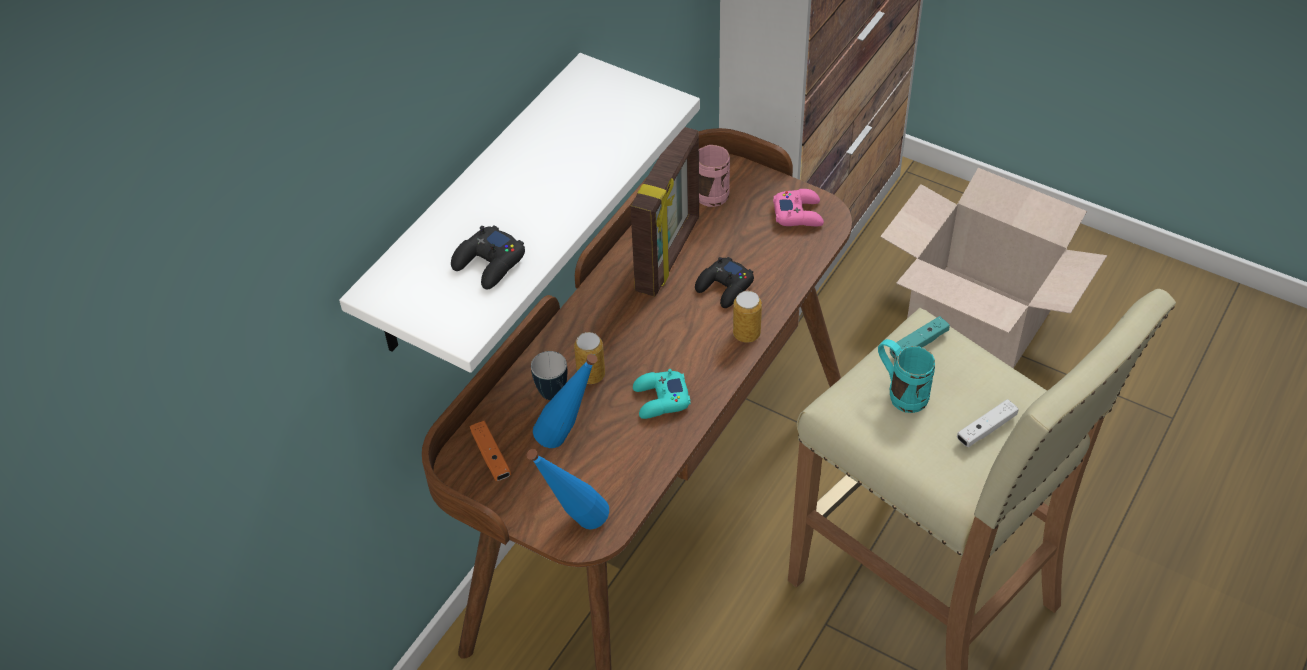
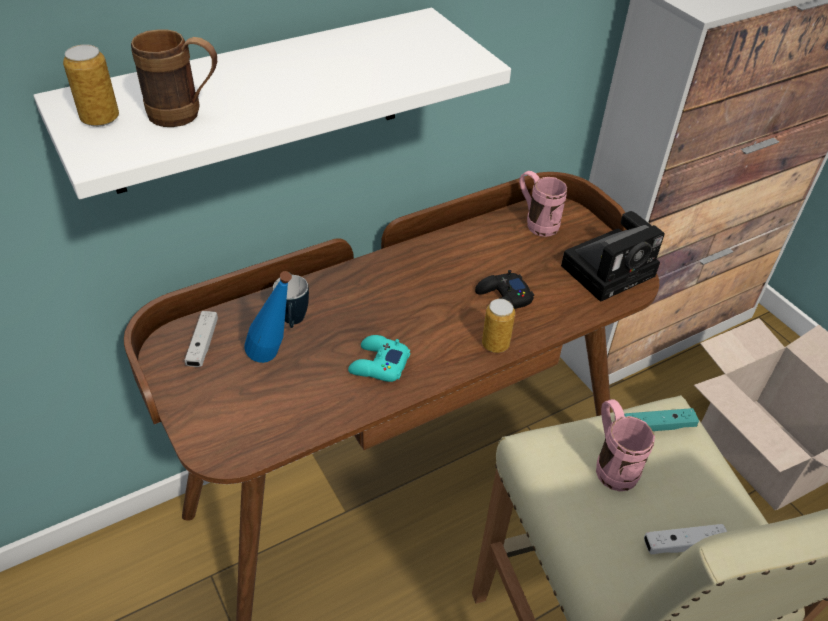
camera: 25 degrees right, 5 degrees down
black game controller [451,225,525,289] -> brown mug [131,29,217,127]
orange game controller [470,421,511,481] -> white game controller [185,311,218,367]
blue bottle [527,449,609,529] -> none
can [574,332,605,384] -> can moved to [63,44,119,127]
picture frame [630,127,699,297] -> none
pink game controller [773,189,824,226] -> camera [561,211,665,302]
turquoise mug [878,339,935,413] -> pink mug [596,399,655,491]

